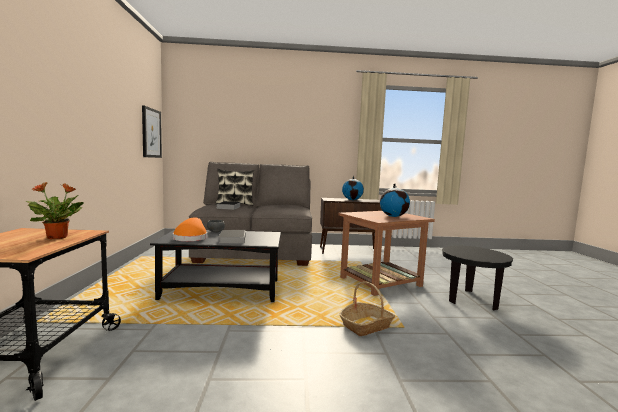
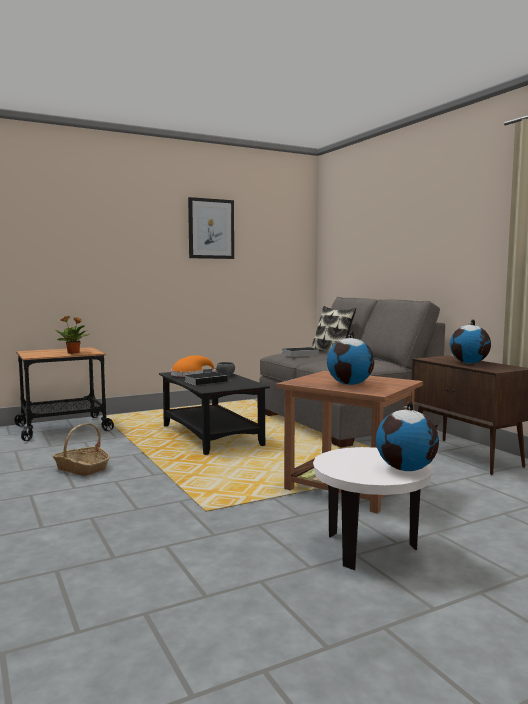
camera: 65 degrees right, 0 degrees up
picture [142,106,162,158] -> picture moved to [188,197,234,259]
basket [340,281,395,336] -> basket moved to [52,423,110,476]
black side table [442,246,513,310] -> white side table [313,447,433,570]
none -> globe [376,401,439,471]

